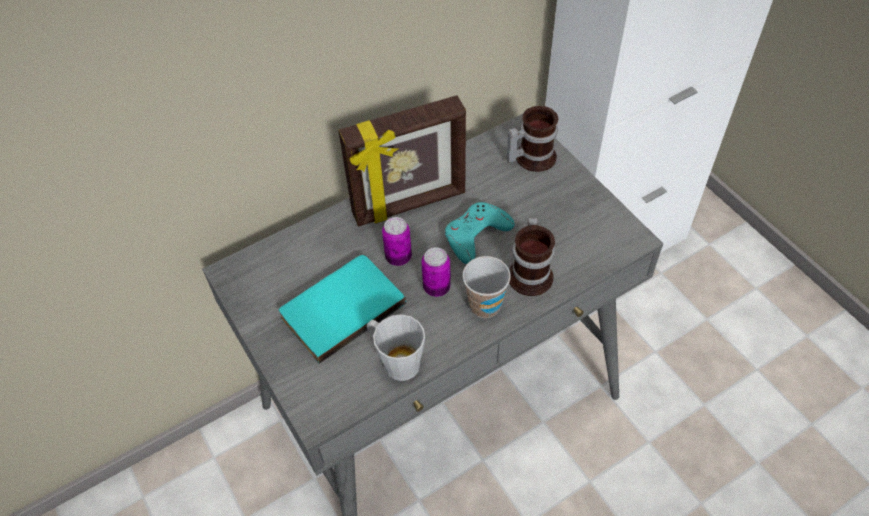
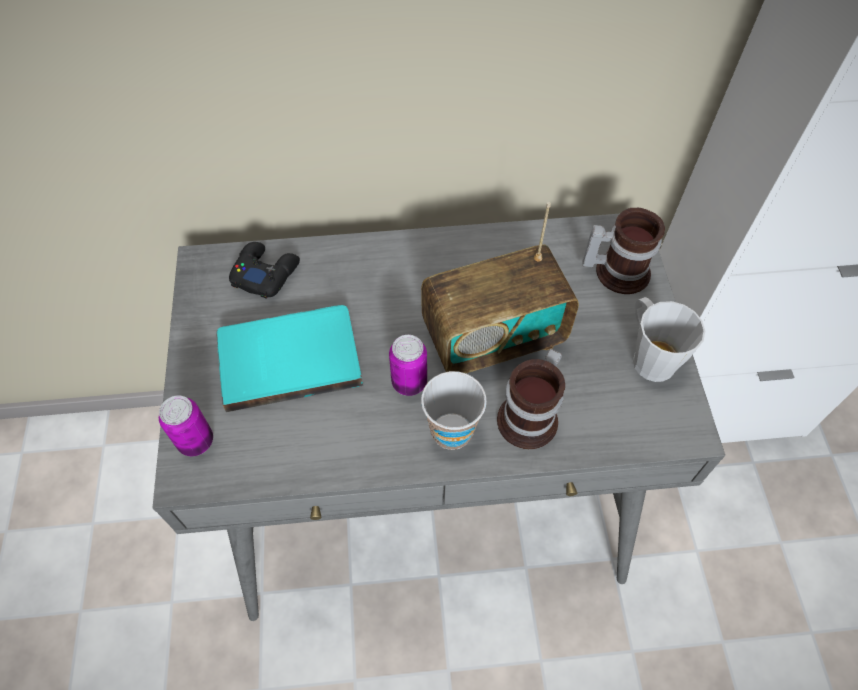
camera: 25 degrees right, 5 degrees up
picture frame [338,95,466,226] -> none
grey mug [367,314,425,381] -> grey mug moved to [633,297,705,382]
can [382,217,412,266] -> can moved to [159,395,213,456]
turquoise game controller [445,202,515,264] -> radio [421,202,579,373]
none -> black game controller [229,242,300,299]

